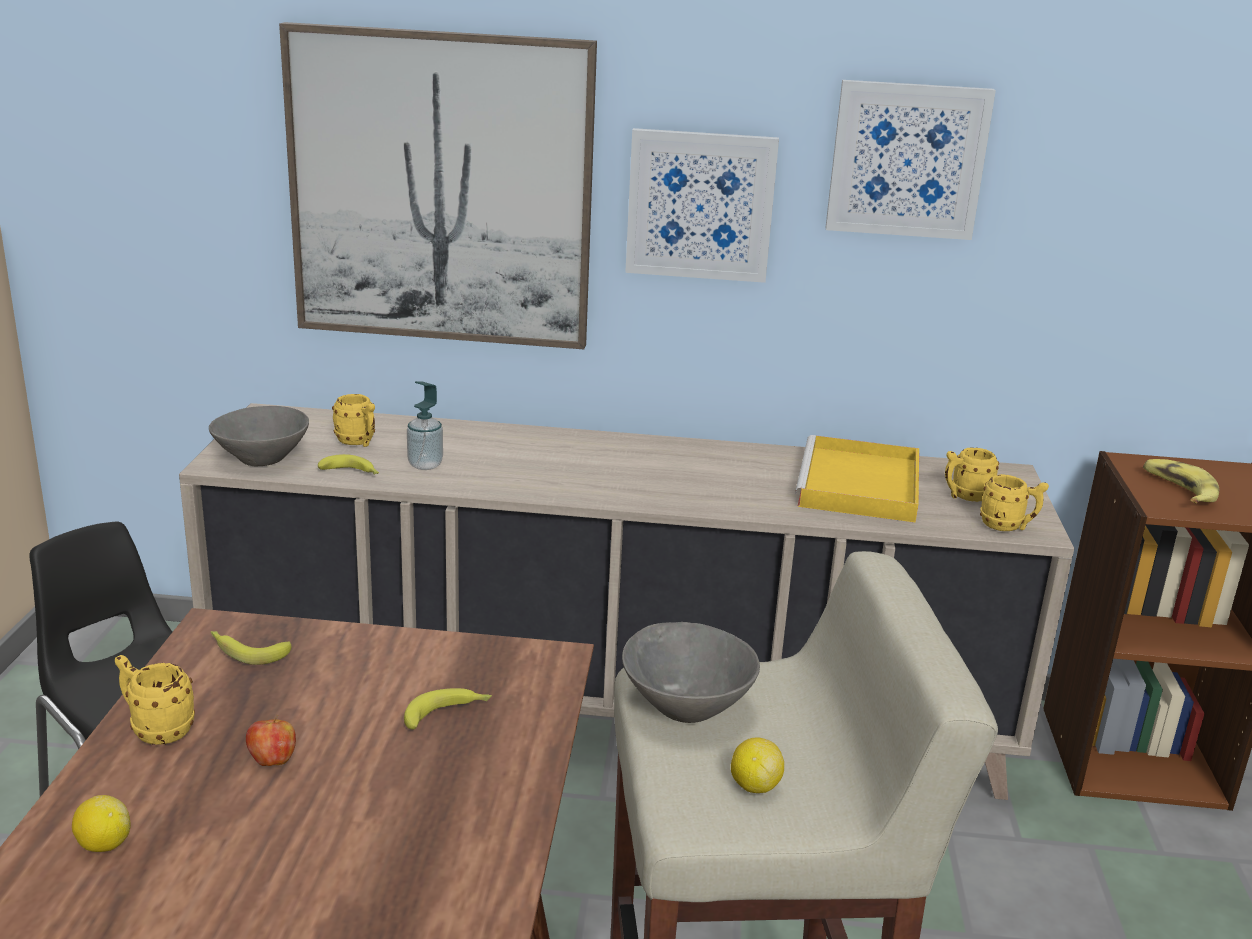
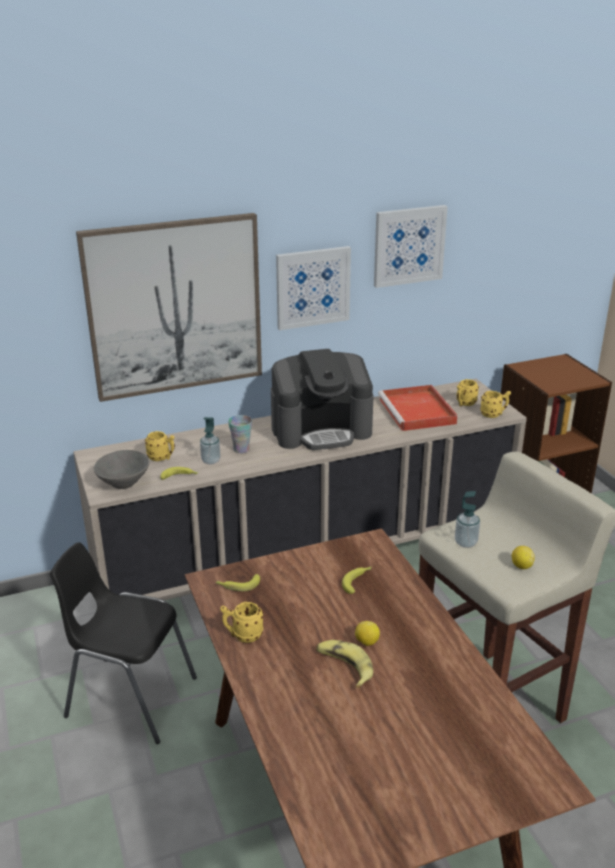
camera: 25 degrees left, 5 degrees up
lemon [72,795,131,852] -> lemon moved to [355,621,380,646]
apple [246,715,296,766] -> none
grey bowl [622,622,760,723] -> soap dispenser [455,491,480,548]
yellow tray [795,435,919,523] -> red tray [378,385,458,431]
banana [1143,459,1219,504] -> banana moved to [316,640,373,688]
none -> cup [228,415,252,453]
none -> coffee machine [271,349,374,450]

